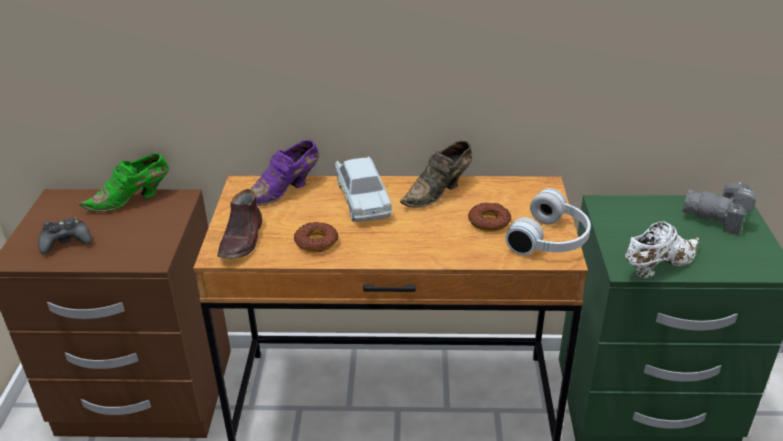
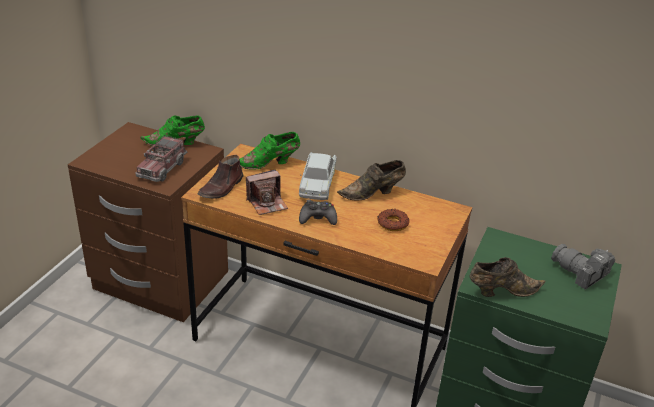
camera: 20 degrees right, 0 degrees up
black game controller [38,217,92,254] -> black game controller moved to [299,199,337,225]
purple shoe [251,140,319,206] -> green shoe [239,132,300,170]
donut [294,222,339,252] -> camera [246,169,288,215]
white headphones [505,188,591,255] -> none
white shoe [625,221,700,278] -> brown shoe [470,257,546,297]
none -> toy truck [135,135,187,182]

